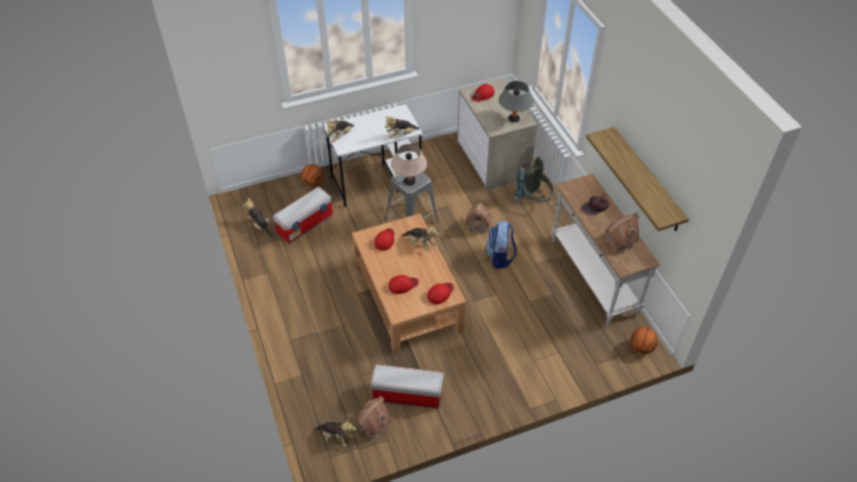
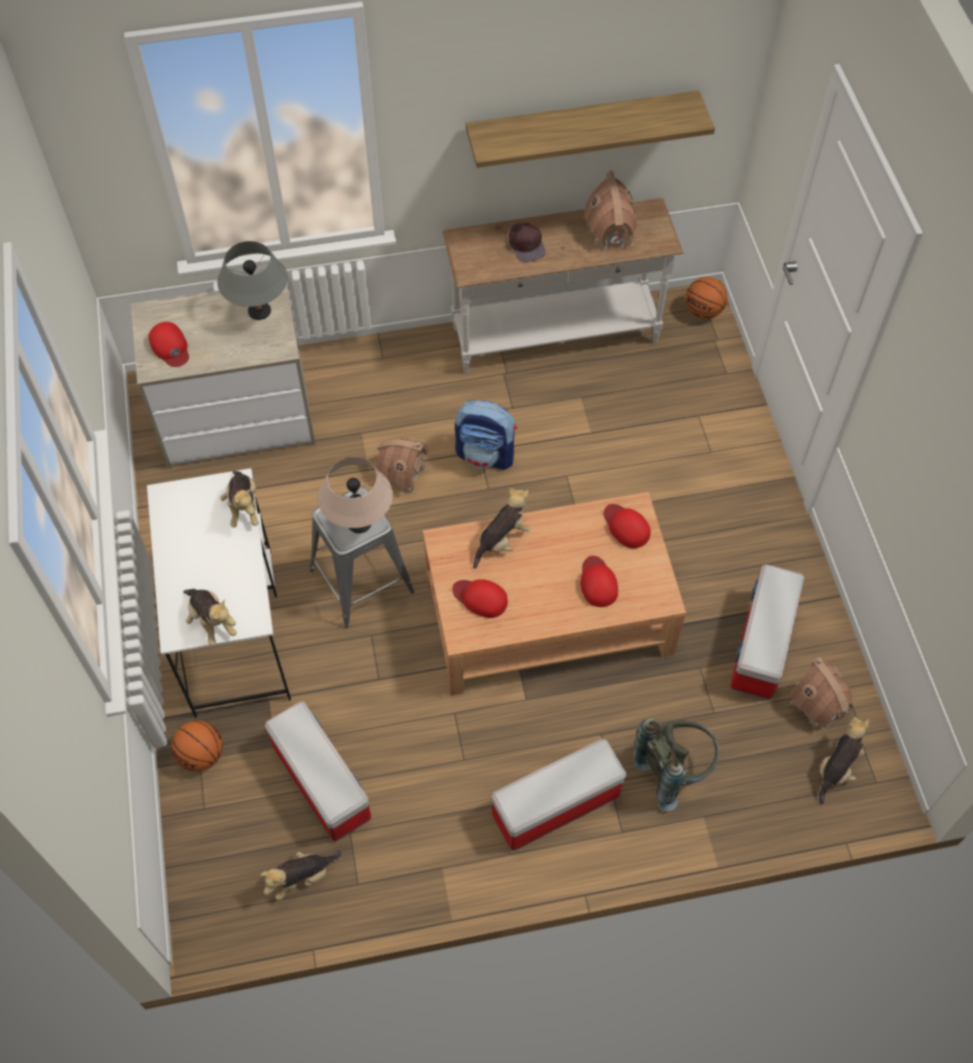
camera: 80 degrees left, 10 degrees up
grey backpack [514,157,554,202] -> grey backpack moved to [633,718,719,811]
none -> storage box [491,739,626,851]

